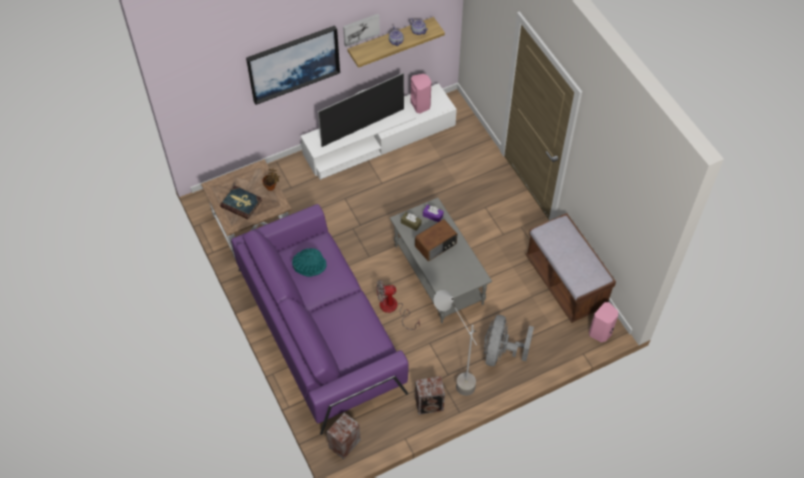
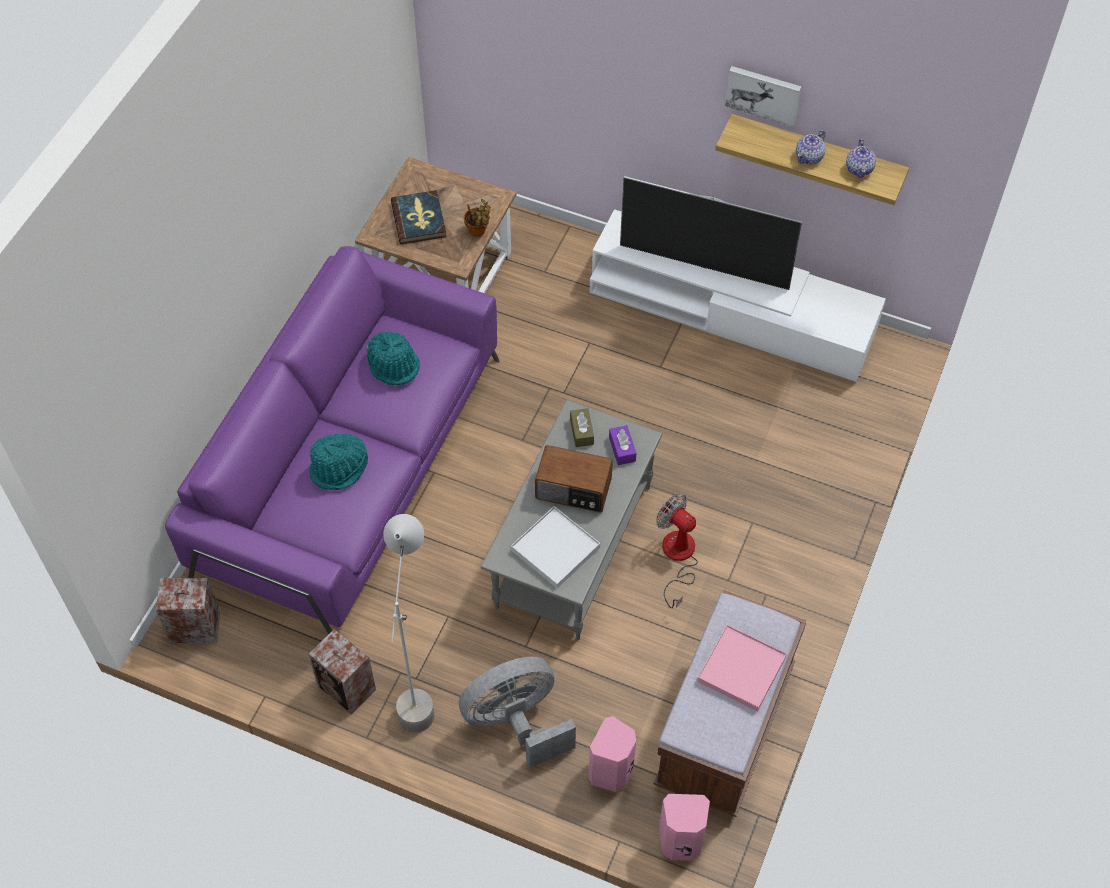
camera: 50 degrees right, 0 degrees up
picture [246,25,340,105] -> none
fan [377,280,420,330] -> fan moved to [656,494,698,608]
pink speaker [411,74,431,114] -> pink speaker moved to [588,716,636,792]
none -> turquoise hat [309,433,368,490]
none -> white tray [511,506,600,588]
none -> pink tray [697,625,787,711]

